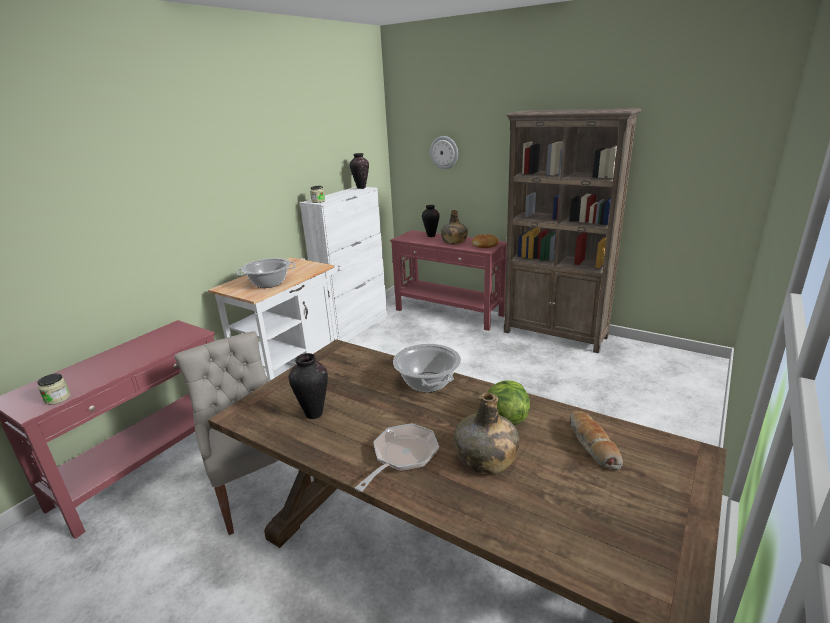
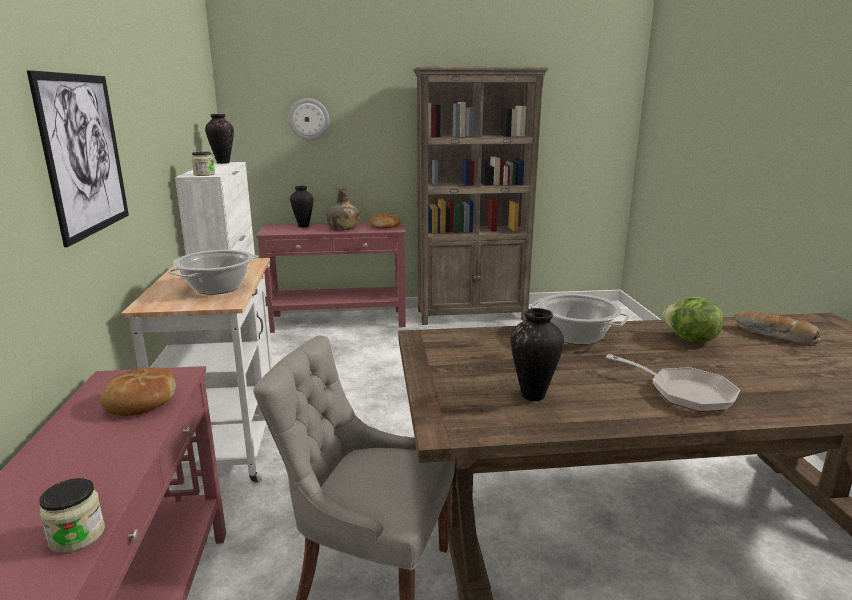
camera: 40 degrees left, 5 degrees down
frying pan [355,424,439,492] -> frying pan turned 135 degrees clockwise [606,354,740,412]
green bottle [454,392,520,474] -> none
none -> picture [27,70,129,247]
none -> bread [100,367,176,416]

